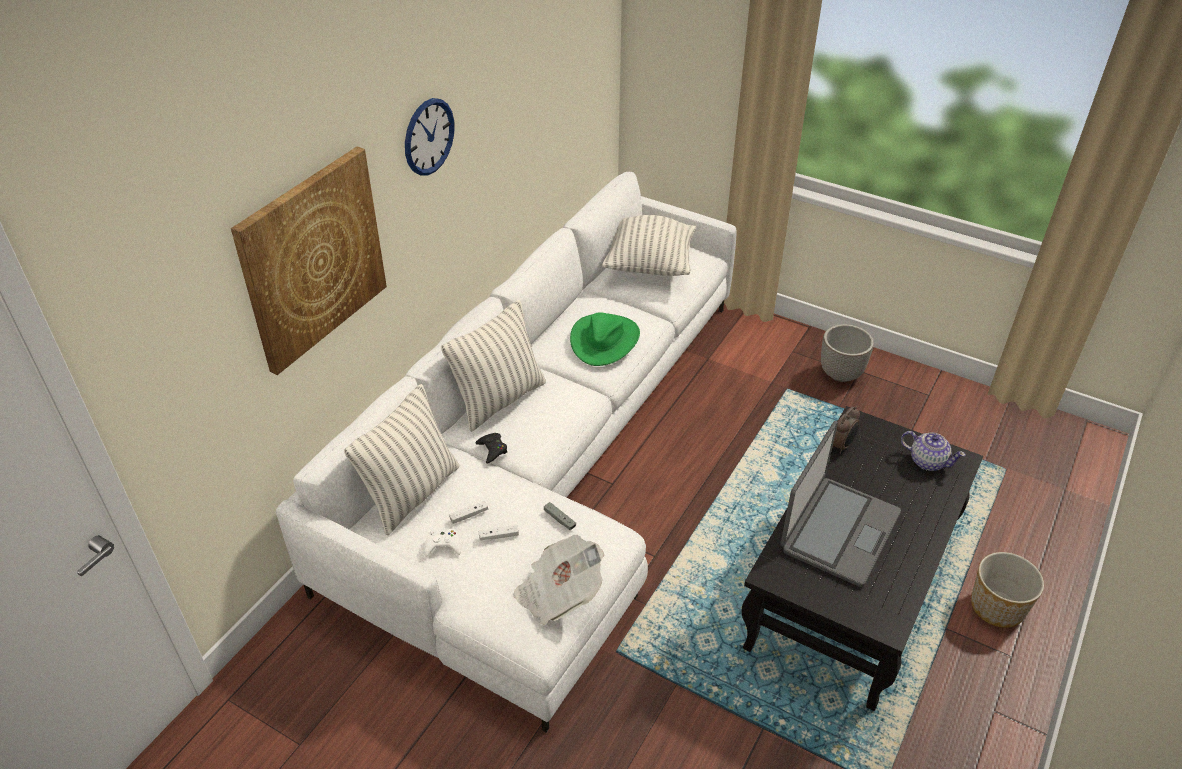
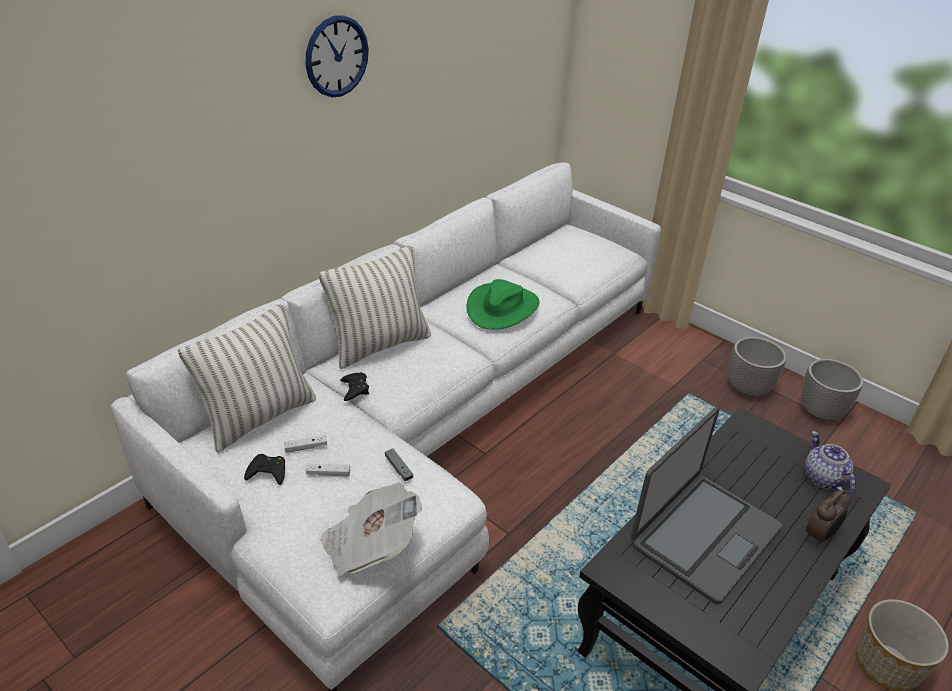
camera: 10 degrees right, 5 degrees down
picture [231,146,387,375] -> none
white game controller [424,529,461,557] -> black game controller [244,454,285,485]
pillow [602,215,696,276] -> none
alarm clock [832,406,860,454] -> alarm clock moved to [806,490,851,547]
teapot [901,431,966,471] -> teapot turned 150 degrees counterclockwise [805,431,855,495]
none -> planter [801,359,864,421]

